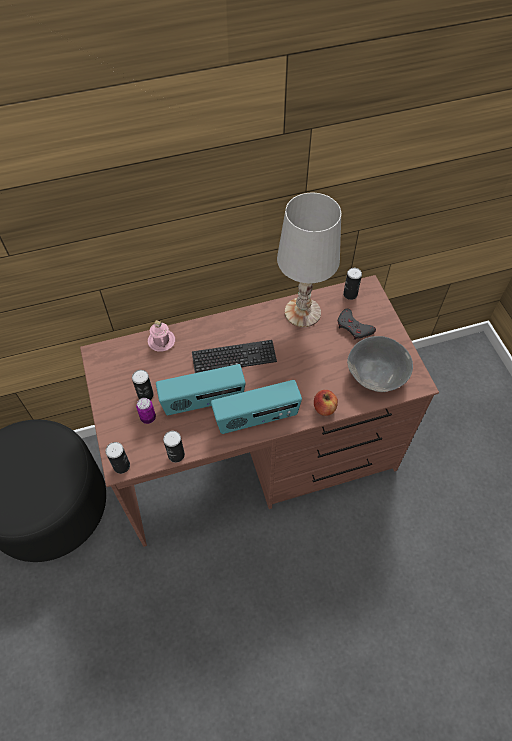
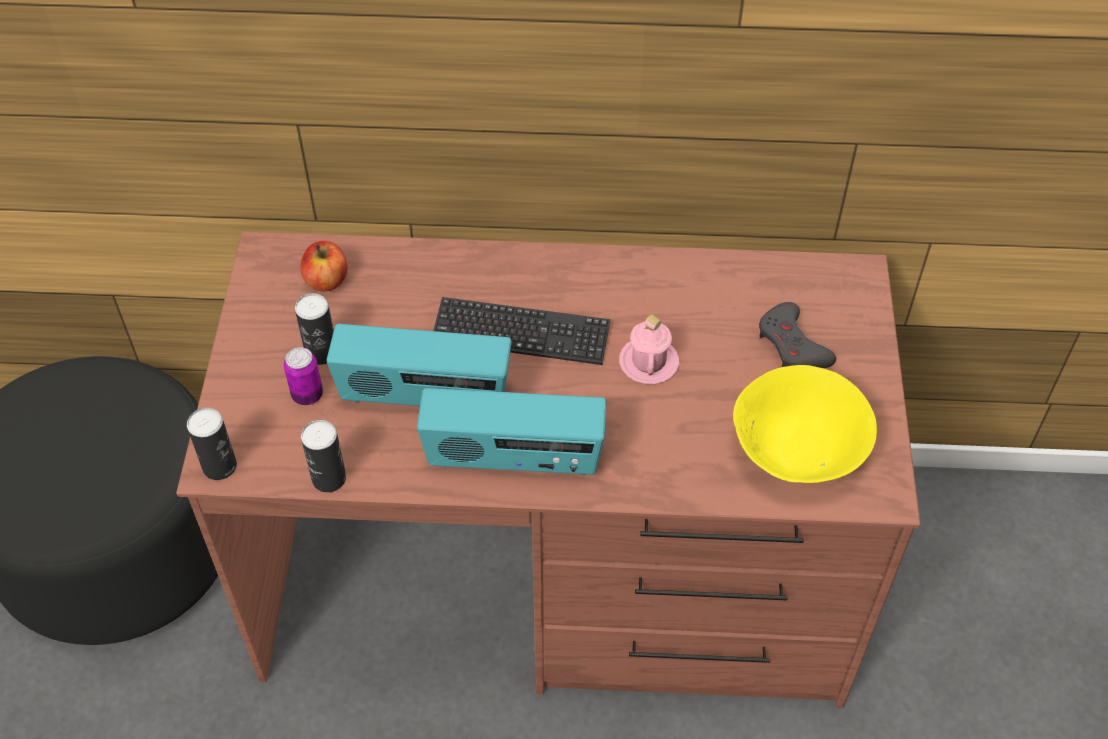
camera: 20 degrees right, 5 degrees down
pink mug [148,320,175,352] -> pink mug moved to [619,314,679,384]
white table lamp [277,193,341,327] -> none
apple [314,390,338,416] -> apple moved to [301,241,348,291]
can [343,268,362,300] -> none
grey bowl [347,336,413,392] -> yellow bowl [733,365,877,483]

